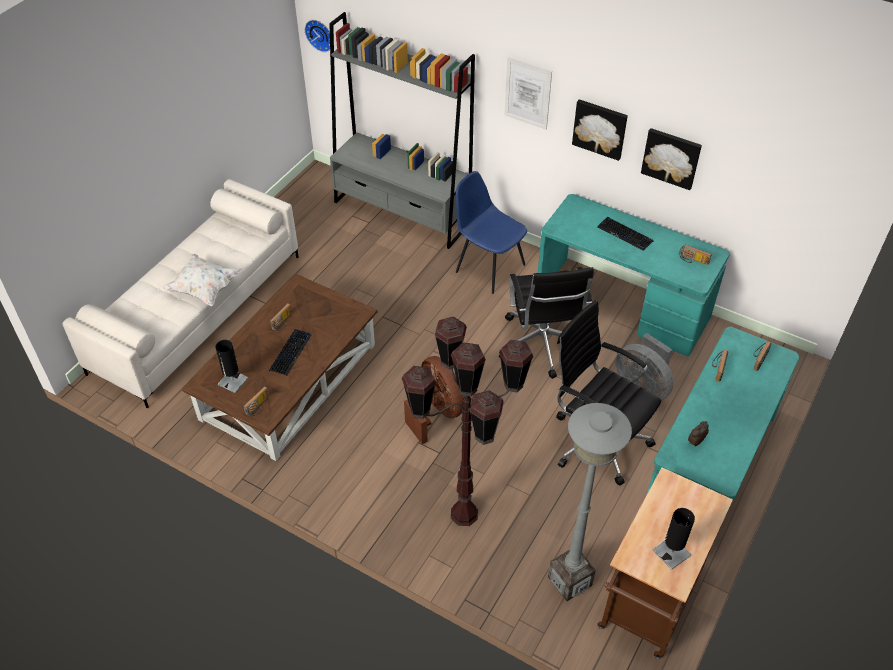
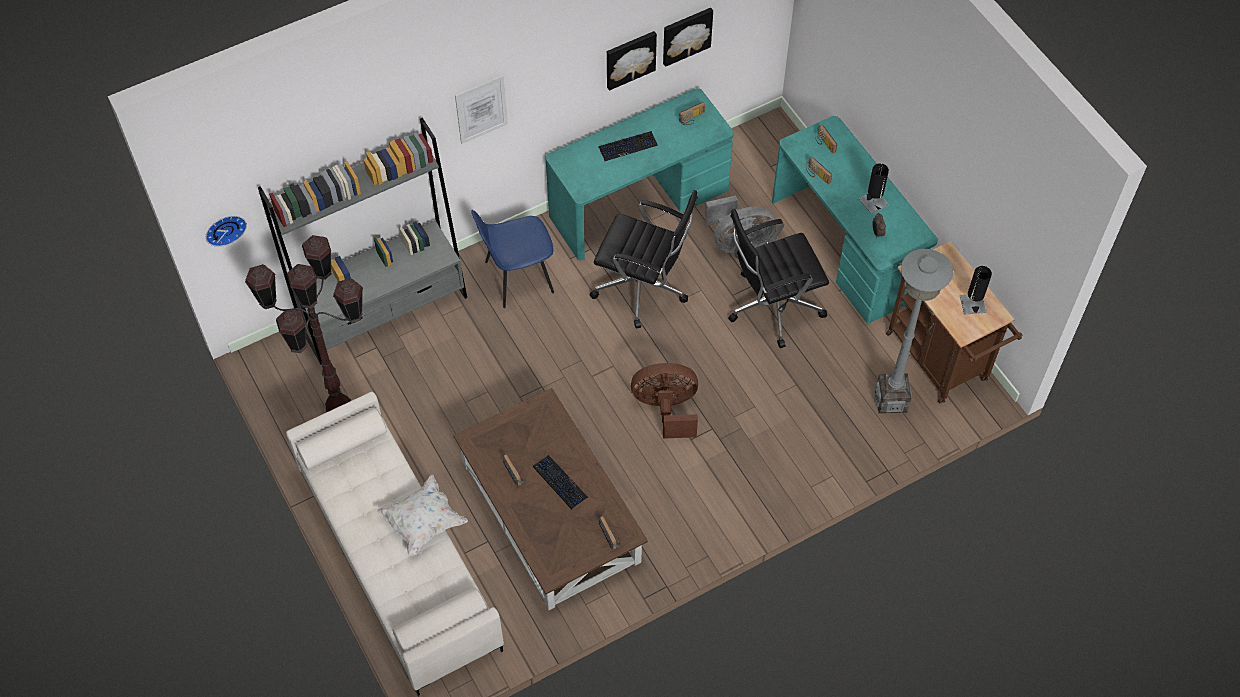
camera: 60 degrees left, 10 degrees up
black table lamp [215,340,248,393] -> black table lamp moved to [859,163,889,214]
brown floor lamp [401,316,533,526] -> brown floor lamp moved to [245,235,363,412]
picture [572,99,628,161] -> picture moved to [663,8,713,67]

